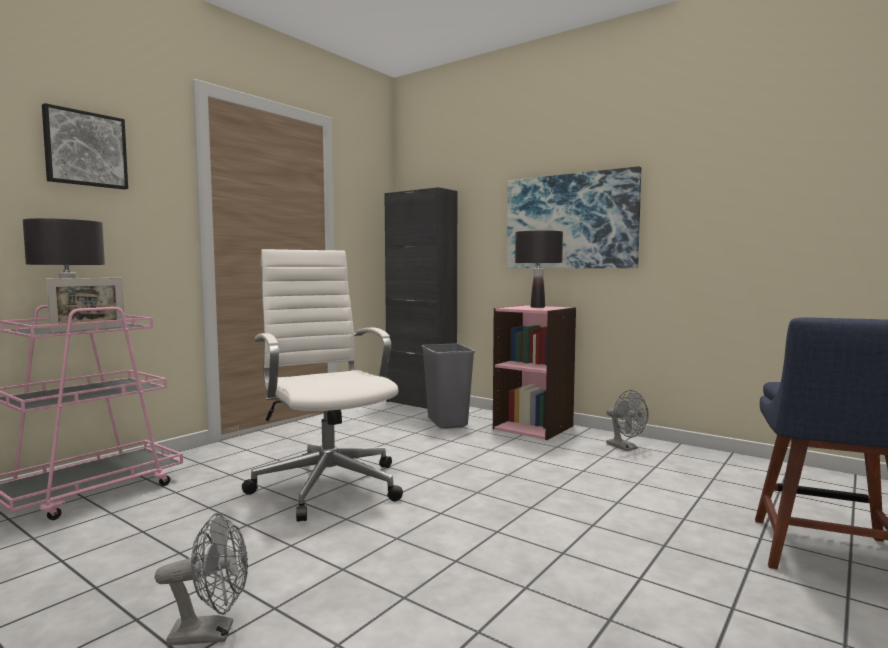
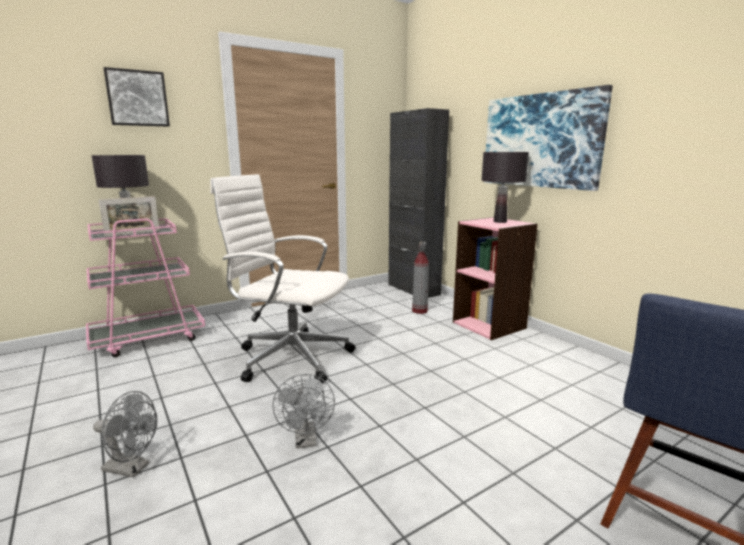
camera: 20 degrees right, 10 degrees up
white office chair [242,249,403,522] -> white office chair turned 60 degrees counterclockwise [210,174,356,383]
grey trash can [422,344,475,429] -> fire extinguisher [412,241,429,314]
grey fan [606,390,649,451] -> grey fan moved to [272,374,335,448]

